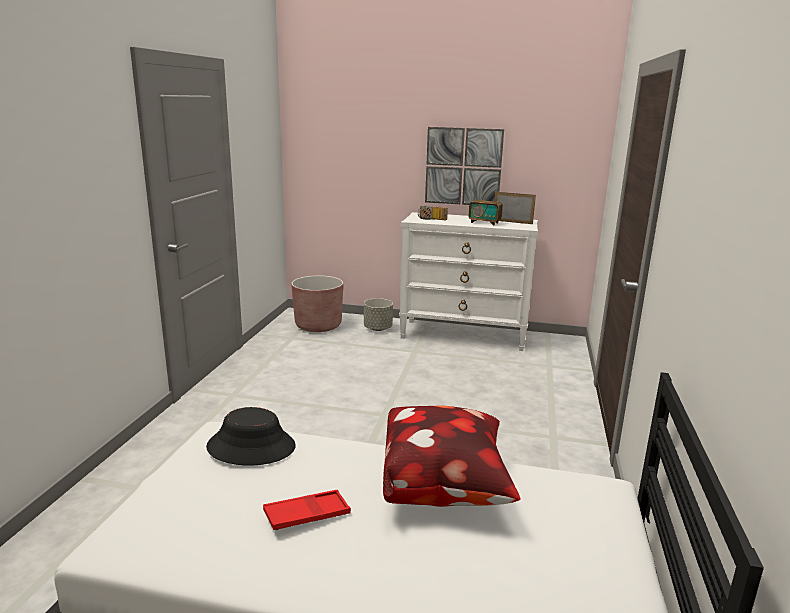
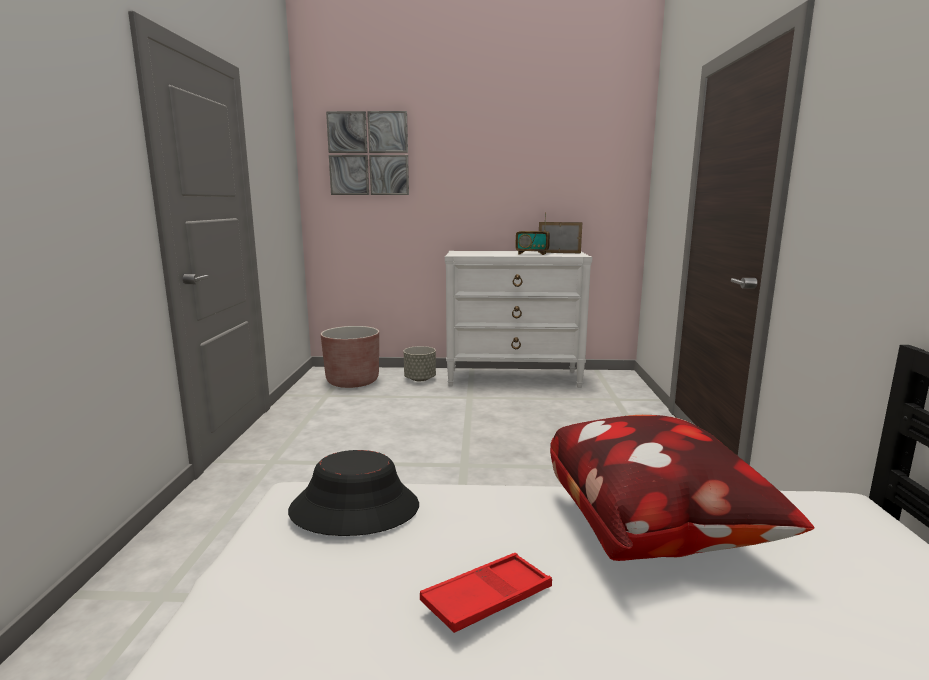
camera: 10 degrees left, 5 degrees down
radio [418,205,448,220] -> none
picture [425,127,504,205] -> picture moved to [326,111,409,195]

